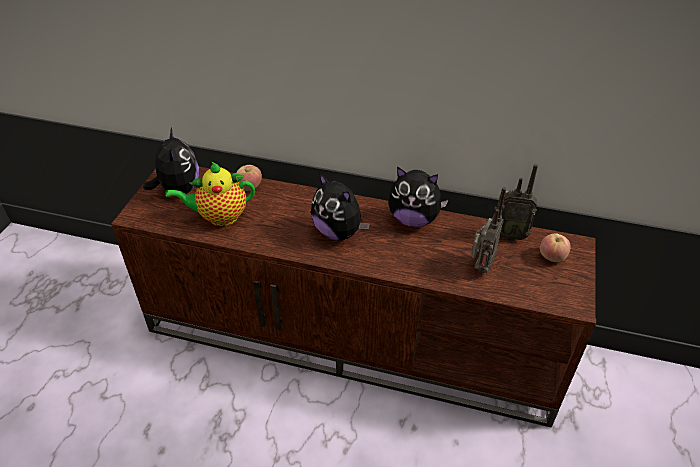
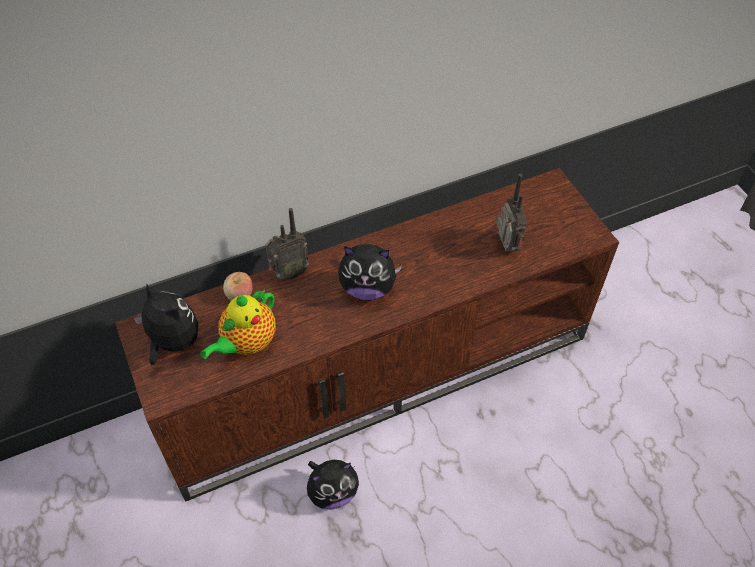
camera: 40 degrees left, 10 degrees up
plush toy [389,167,448,227] -> plush toy moved to [307,460,359,510]
radio [492,164,538,241] -> radio moved to [265,208,309,281]
apple [540,233,571,262] -> none

